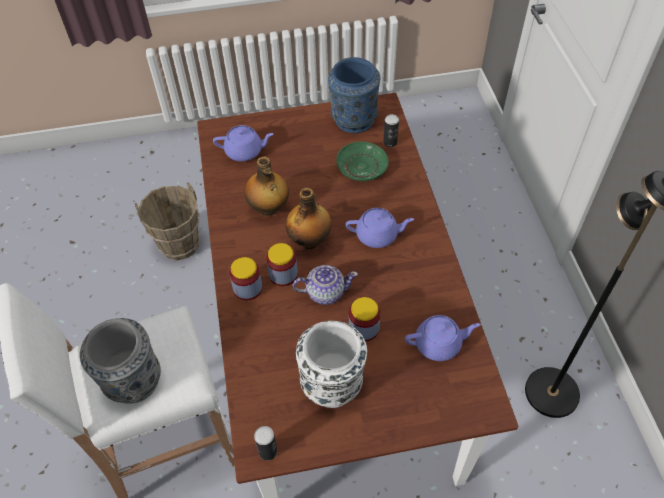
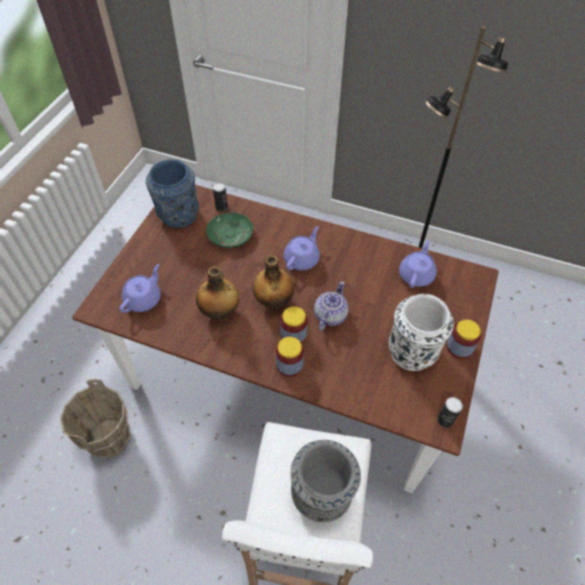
camera: 60 degrees left, 0 degrees up
jar [349,297,380,342] -> jar moved to [447,320,481,359]

